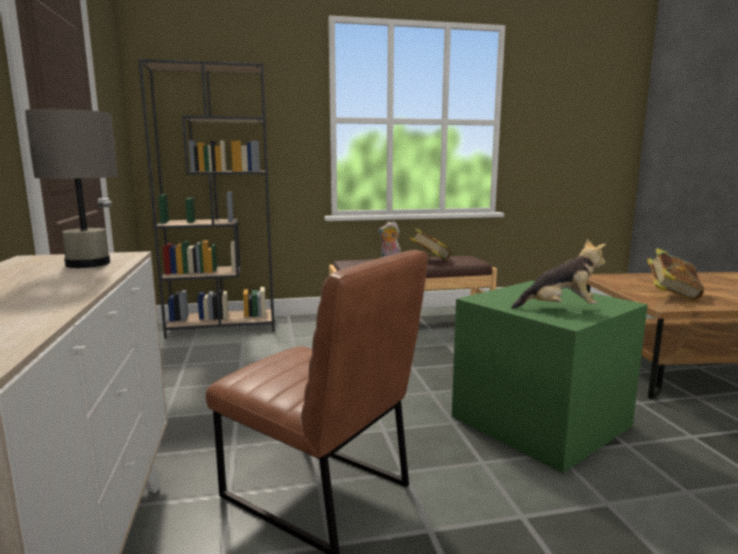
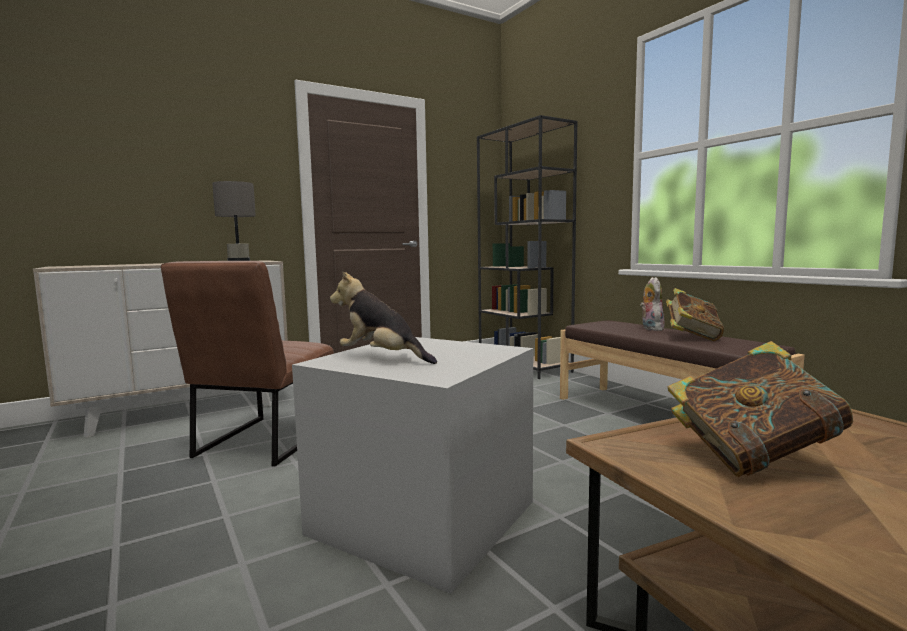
camera: 70 degrees right, 5 degrees down
green storage box [452,281,648,473] -> grey storage box [292,337,533,594]
plush toy [511,239,606,309] -> plush toy turned 135 degrees clockwise [330,272,437,364]

